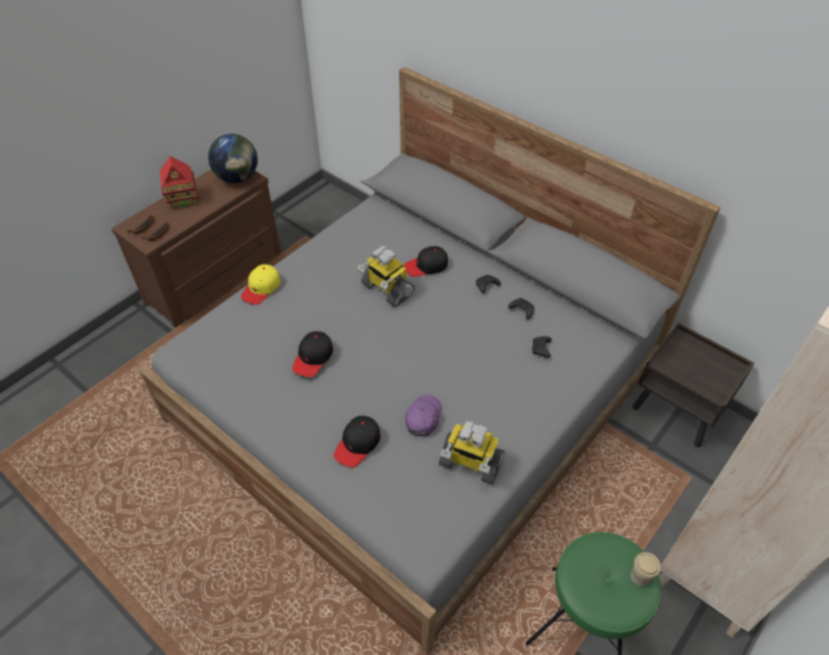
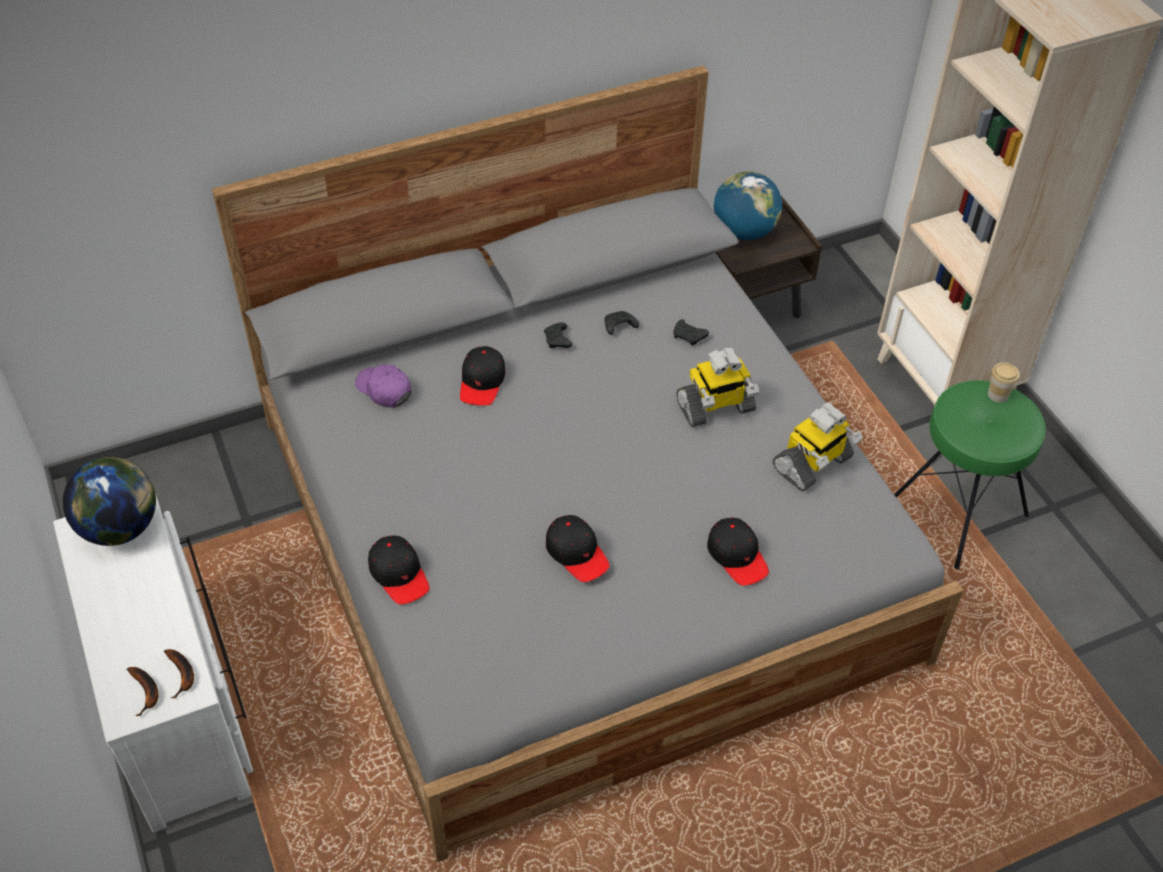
camera: 65 degrees left, 0 degrees up
brown dresser [112,169,281,328] -> white dresser [53,493,253,832]
toy house [160,156,198,208] -> none
yellow cap [241,264,280,305] -> black cap [368,535,429,605]
toy robot [357,246,415,307] -> toy robot moved to [676,348,759,427]
purple cap [405,395,442,436] -> purple cap moved to [355,365,411,408]
none -> globe [714,171,782,240]

